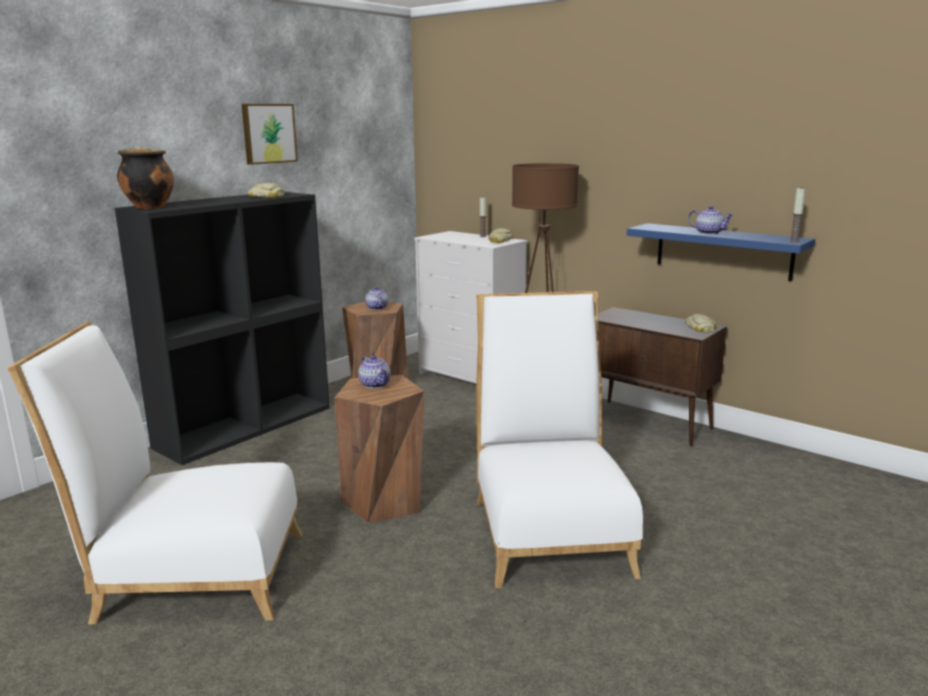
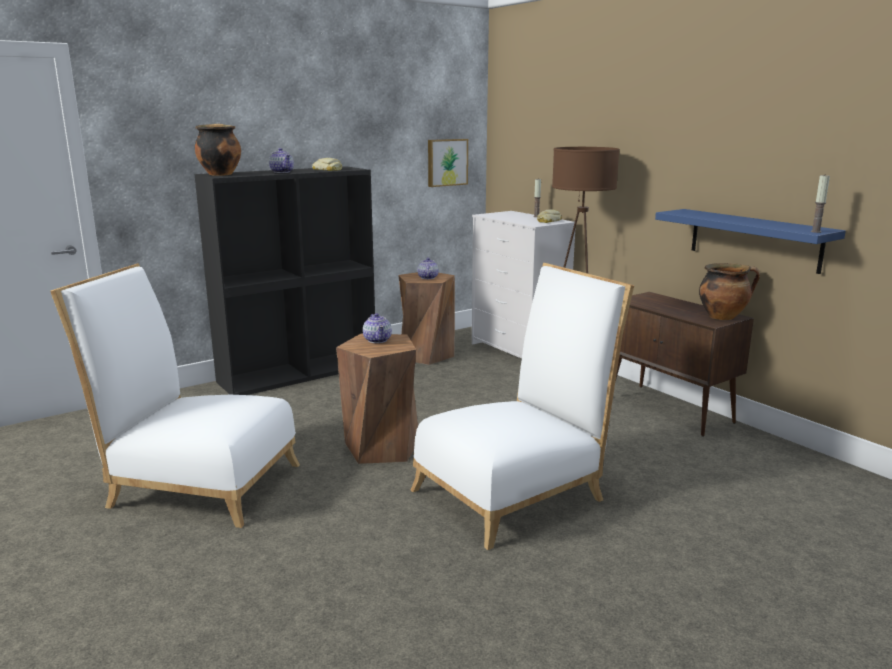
camera: 15 degrees right, 0 degrees up
picture [242,104,298,165] -> picture moved to [428,139,468,187]
white chair [476,291,643,588] -> white chair turned 45 degrees clockwise [411,263,634,550]
bread [685,314,717,332] -> cooking pot [699,263,760,320]
teapot [688,206,734,235] -> teapot moved to [269,148,294,173]

